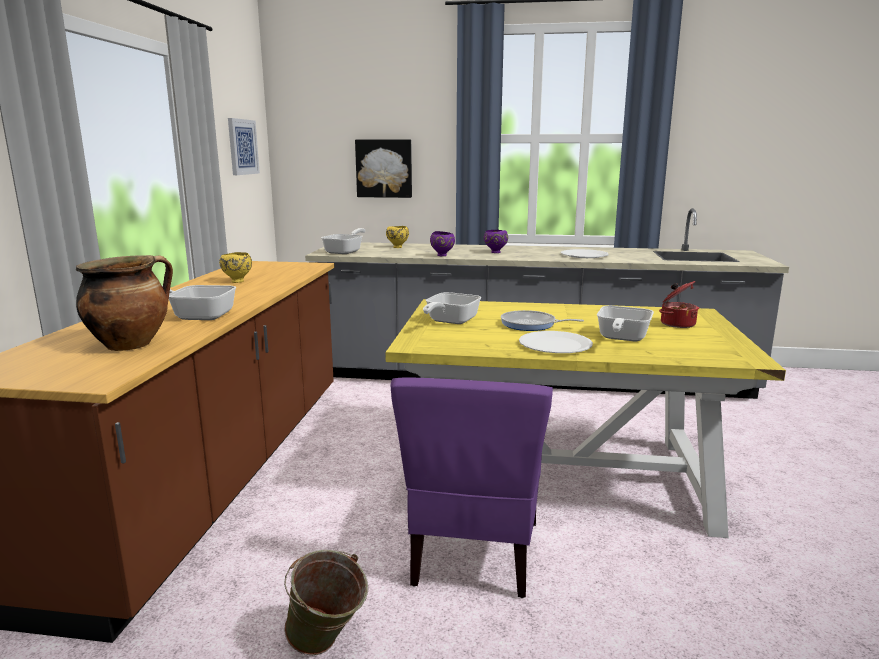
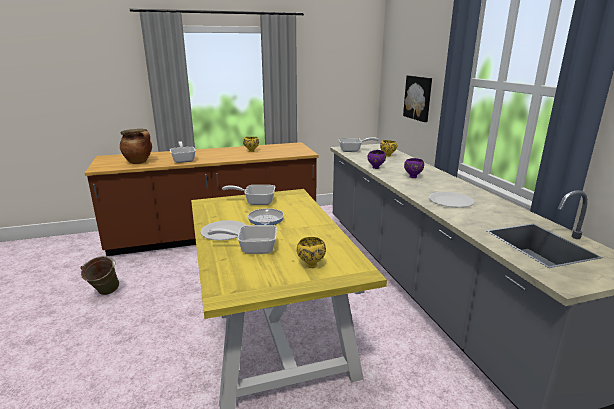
camera: 65 degrees right, 5 degrees up
picture [228,118,260,175] -> none
purple chair [390,378,553,598] -> none
cooking pot [659,281,699,328] -> yellow bowl [297,237,326,268]

